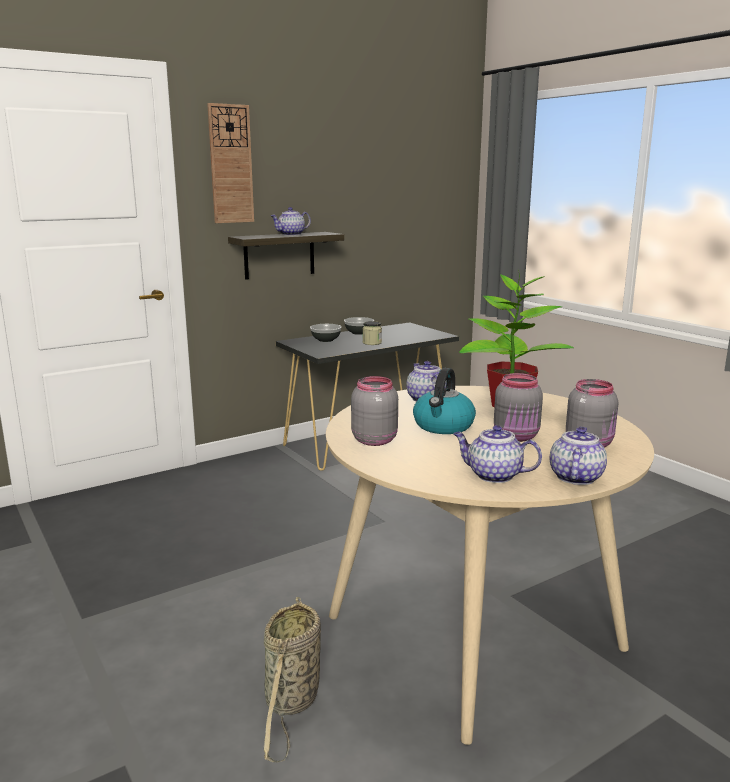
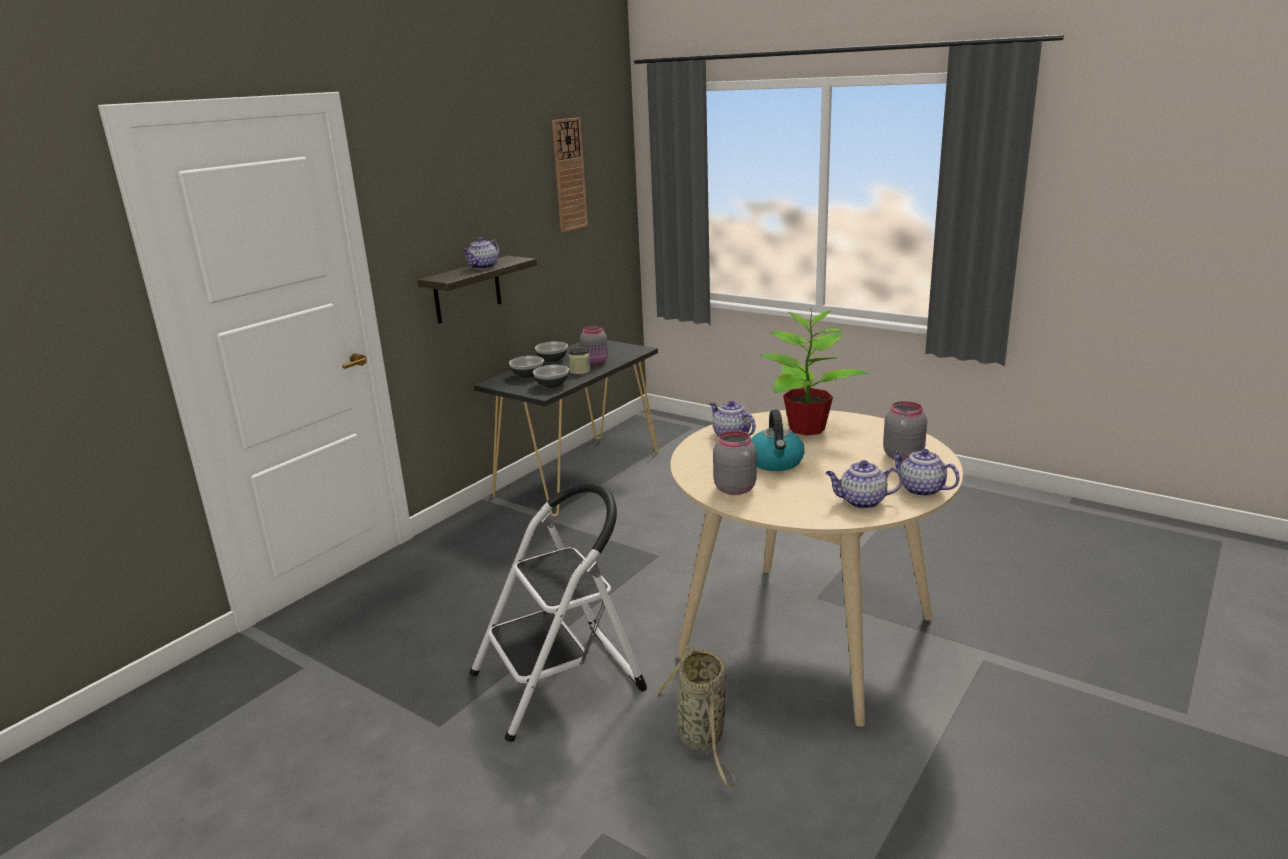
camera: 20 degrees left, 5 degrees up
wall clock [207,103,254,223] -> wall clock moved to [552,117,588,232]
grey jar [494,373,543,442] -> grey jar moved to [580,326,608,365]
teapot [550,427,607,485] -> teapot turned 45 degrees counterclockwise [891,449,960,497]
none -> step ladder [469,483,647,742]
none -> bowl [533,365,569,388]

